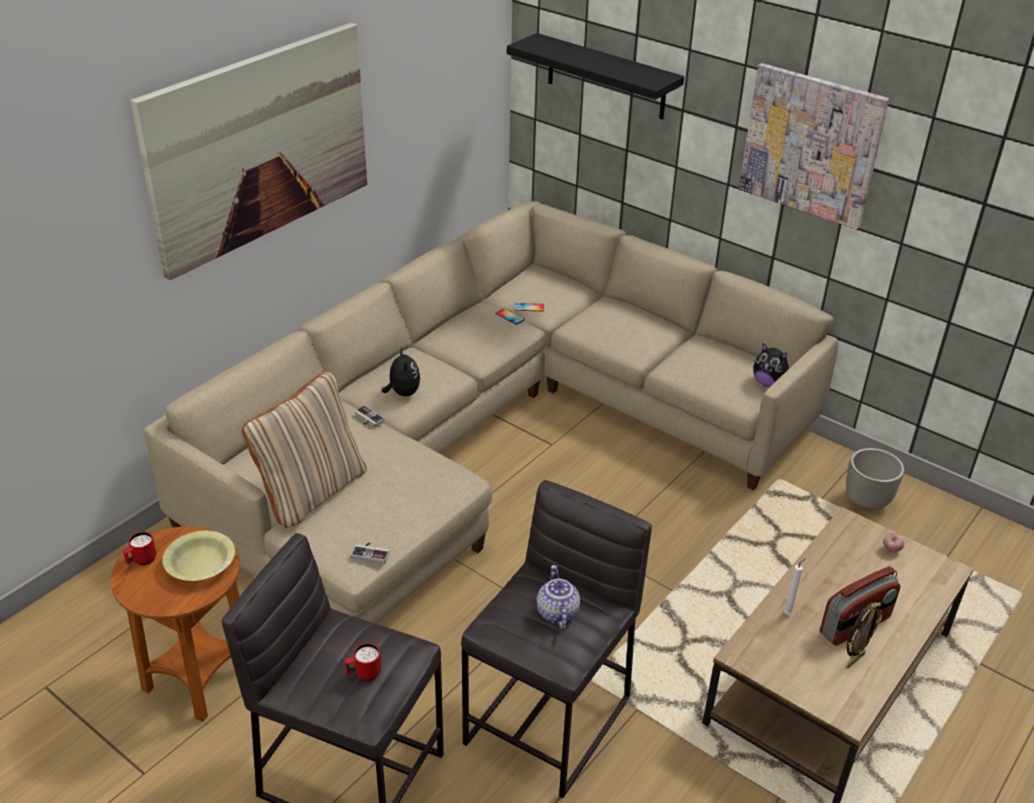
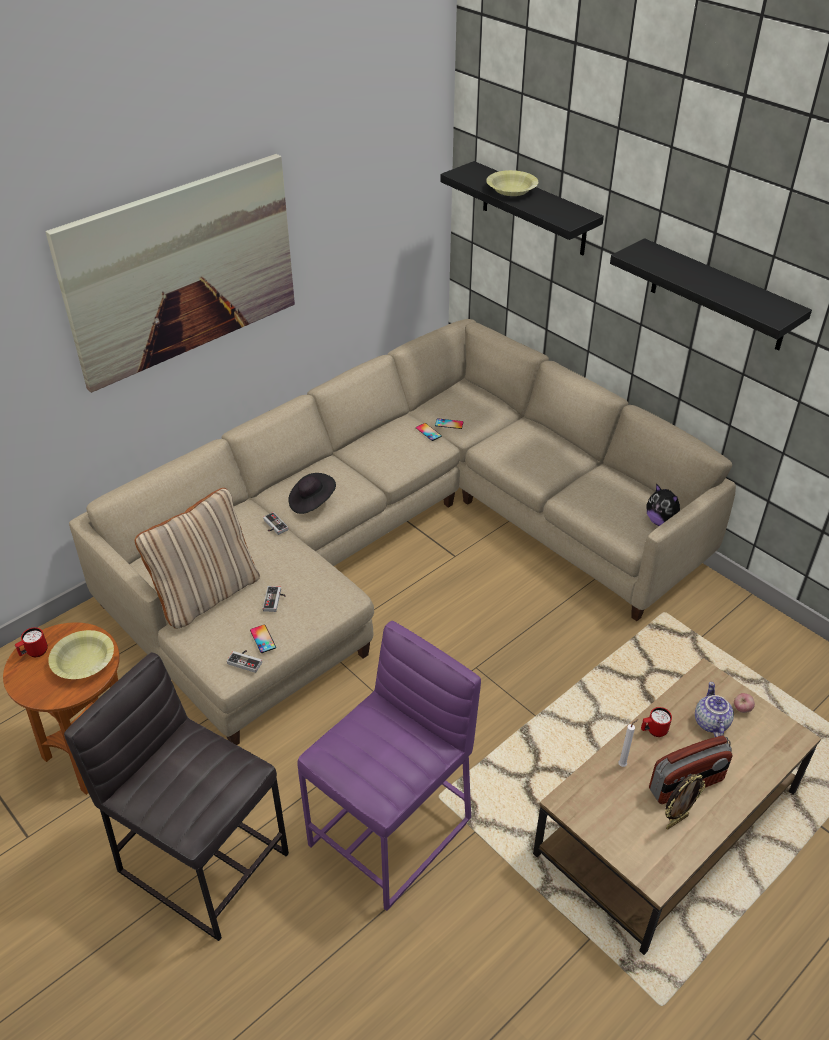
camera: 10 degrees right, 5 degrees up
red mug [345,643,381,681] -> red mug moved to [641,707,672,737]
plush toy [382,348,420,396] -> black hat [288,473,336,514]
grey stool [461,480,652,798] -> purple stool [297,621,481,911]
teapot [537,565,580,630] -> teapot moved to [695,682,734,737]
picture [739,63,889,229] -> black shelf [610,238,812,351]
planter [846,448,904,510] -> none
none -> phone [250,624,276,653]
none -> game controller [263,586,286,612]
none -> yellow bowl [486,170,538,196]

